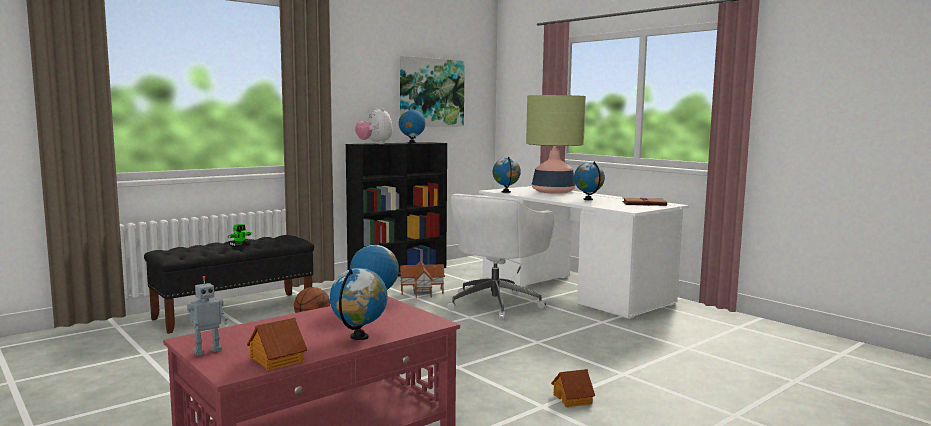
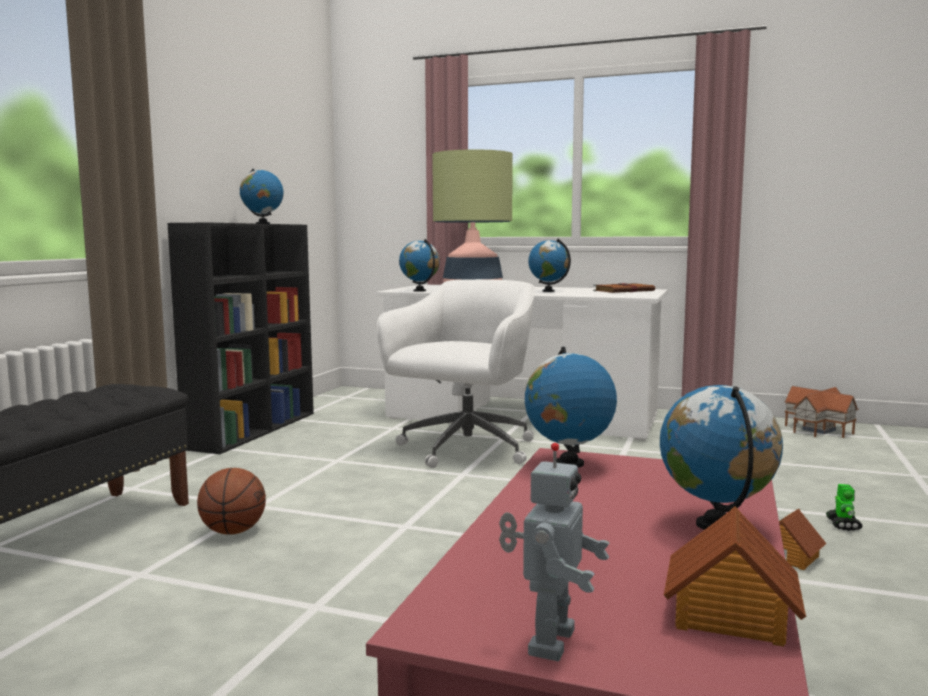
camera: 30 degrees left, 0 degrees up
toy robot [227,224,252,247] -> toy robot moved to [826,484,863,531]
plush toy [355,108,393,144] -> none
toy house [399,260,445,298] -> toy house moved to [784,386,859,438]
picture [400,56,465,127] -> none
white office chair [447,194,555,320] -> white office chair turned 150 degrees counterclockwise [377,279,535,468]

